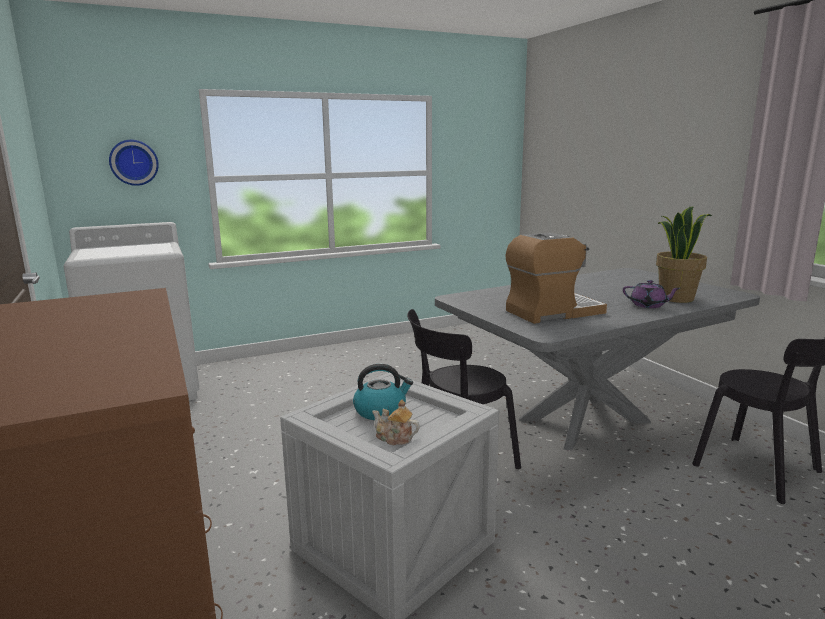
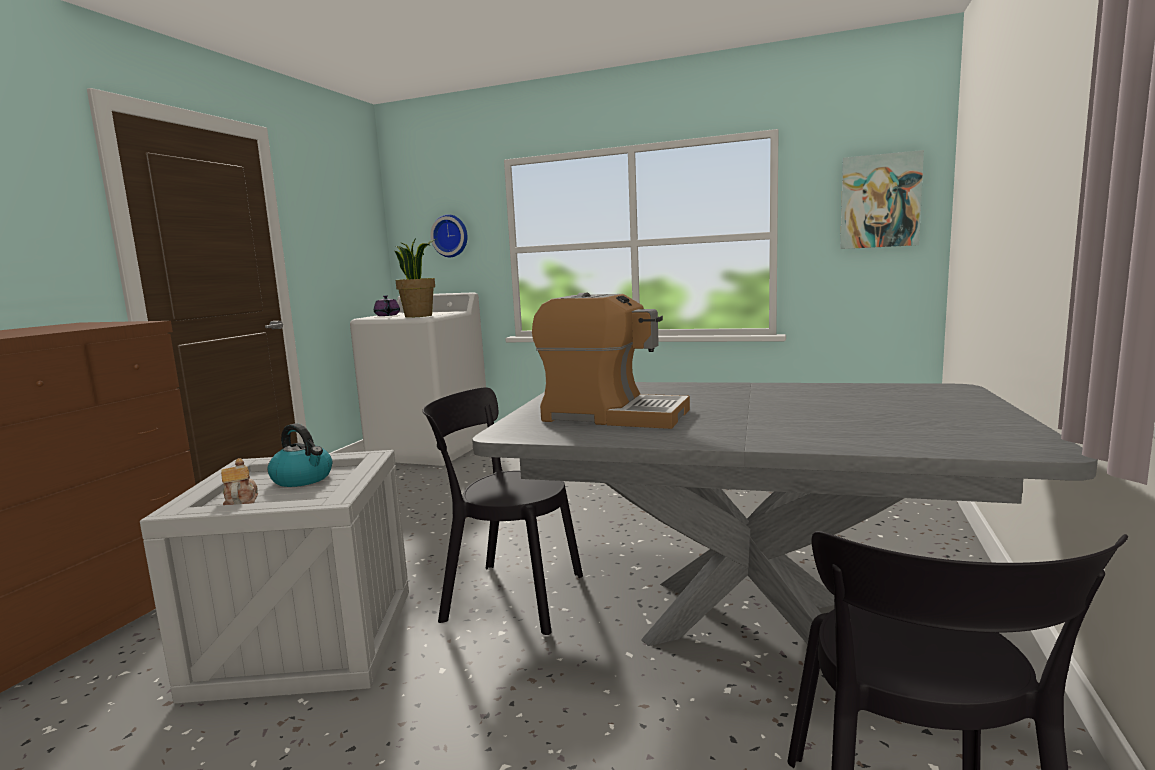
camera: 45 degrees right, 5 degrees down
purple teapot [623,280,680,308] -> purple teapot moved to [374,295,400,316]
potted plant [656,206,712,303] -> potted plant moved to [395,238,436,318]
none -> picture [840,150,924,249]

